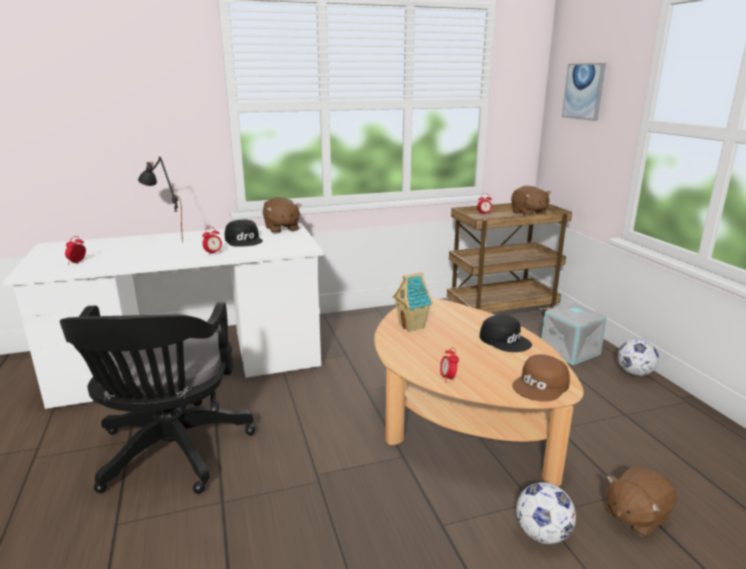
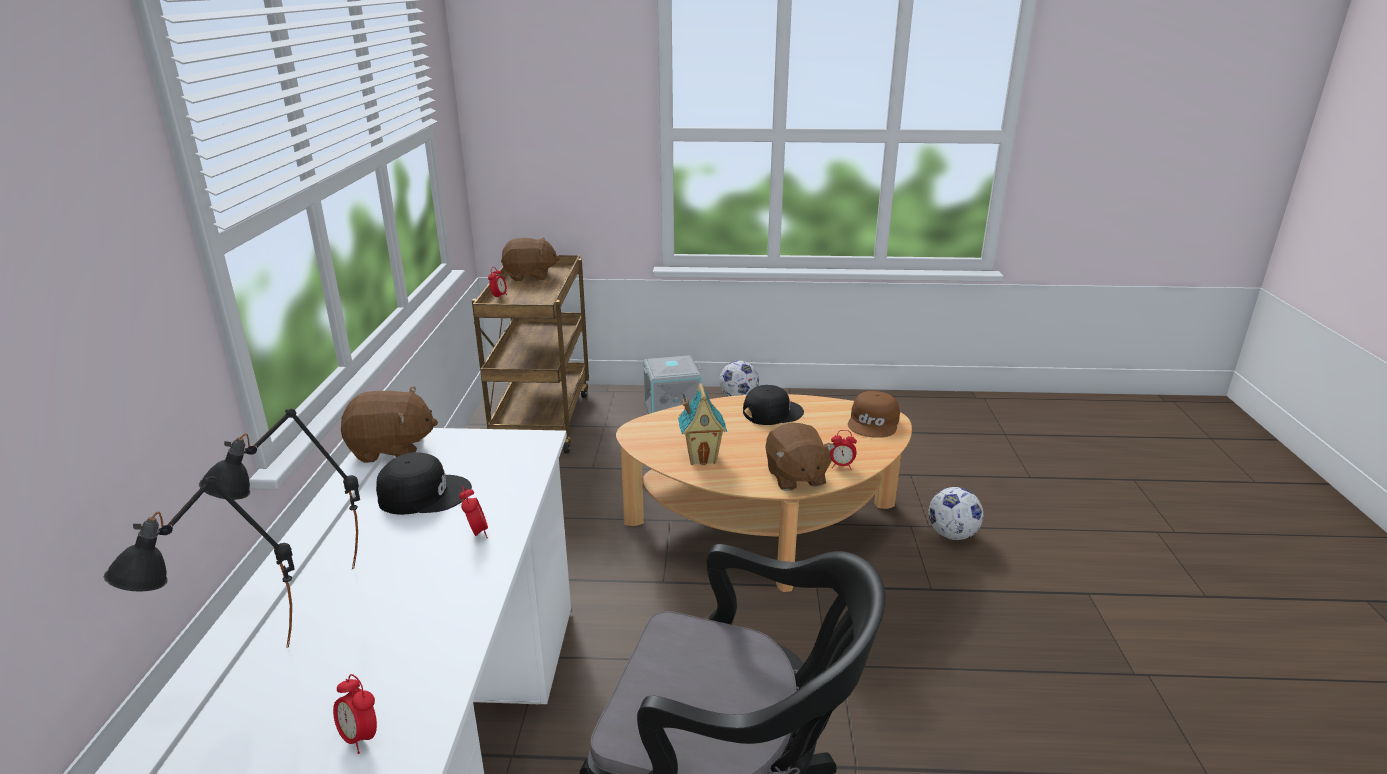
camera: 70 degrees left, 5 degrees up
brown cap [512,354,570,402] -> brown cap turned 45 degrees clockwise [848,391,900,438]
picture [562,63,606,121] -> none
brown plush toy [606,465,677,537] -> brown plush toy moved to [765,423,835,491]
none -> black table lamp [104,476,295,648]

